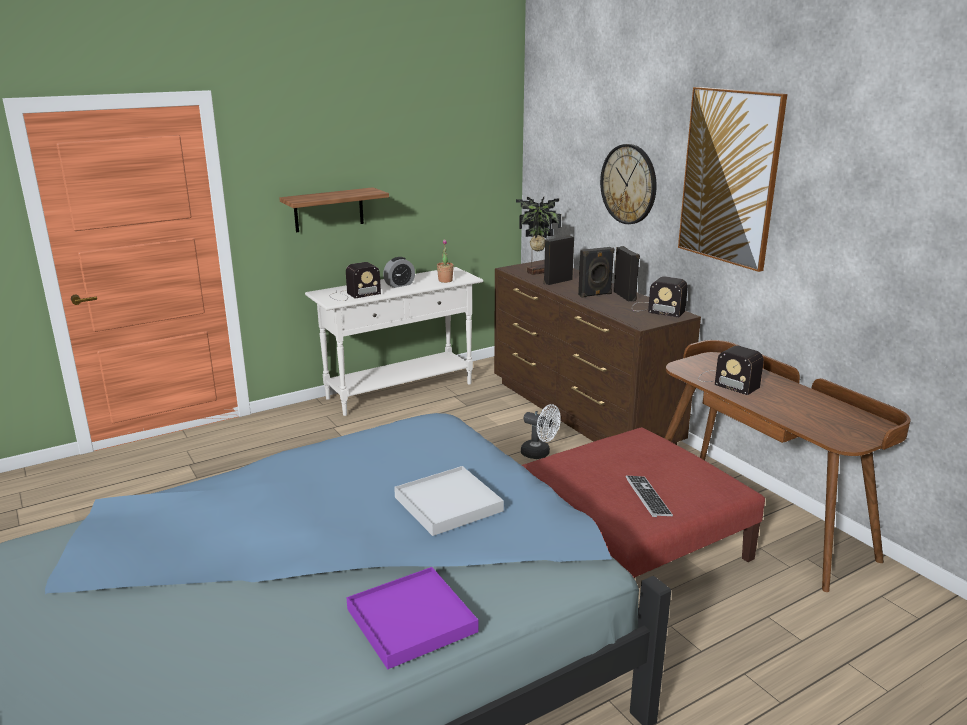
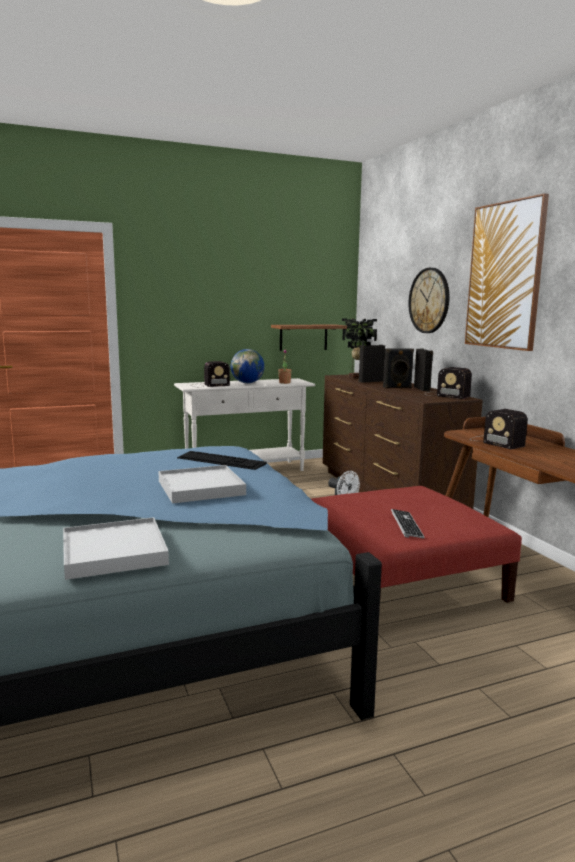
camera: 10 degrees right, 10 degrees down
shelf [279,187,389,232] -> shelf moved to [271,325,347,351]
purple tray [346,567,478,669] -> white tray [63,517,169,580]
alarm clock [383,257,415,288] -> globe [230,349,264,383]
none -> keyboard [177,451,267,470]

